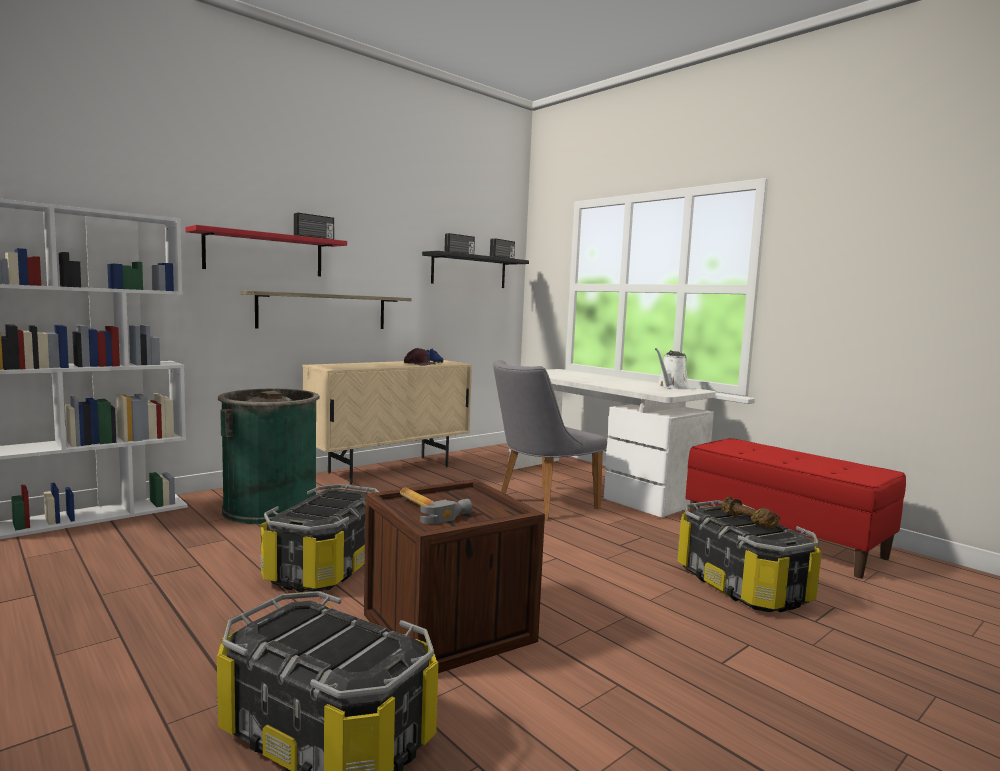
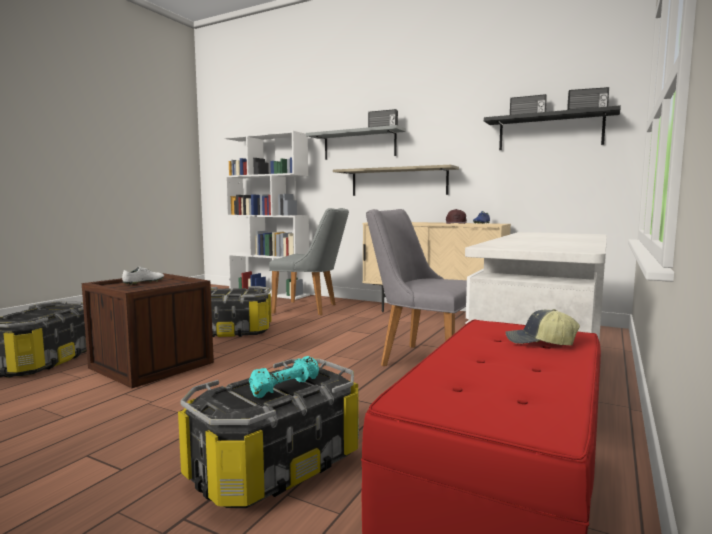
camera: 70 degrees right, 0 degrees up
red shelf [185,225,347,276] -> grey shelf [306,125,406,160]
green trash can [218,389,320,525] -> grey chair [269,208,349,315]
hammer [400,487,472,524] -> white shoe [122,266,164,285]
white watering can [655,348,689,389] -> none
brown dumbbell [722,497,780,529] -> turquoise dumbbell [249,356,319,398]
none -> cap [505,309,580,345]

